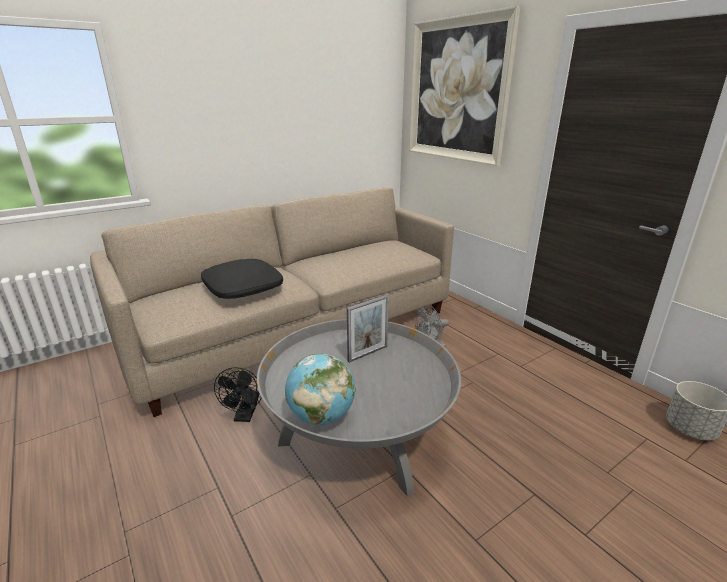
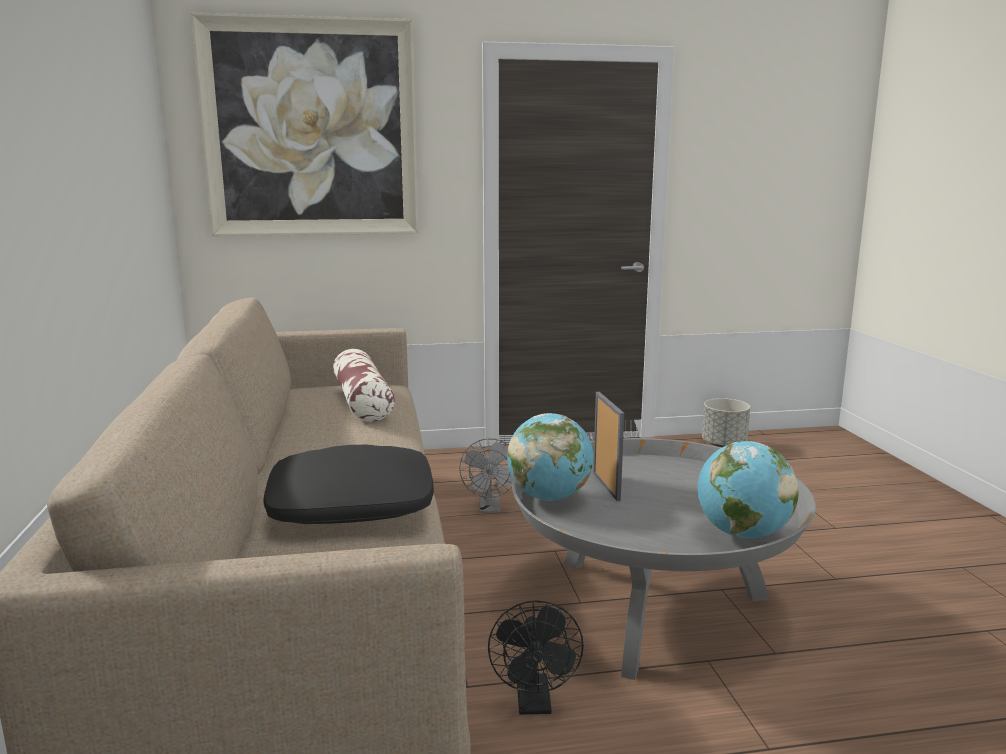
camera: 65 degrees left, 10 degrees down
black fan [214,367,261,422] -> black fan turned 60 degrees clockwise [488,600,584,714]
none -> pillow [333,349,395,422]
none -> globe [507,413,593,501]

